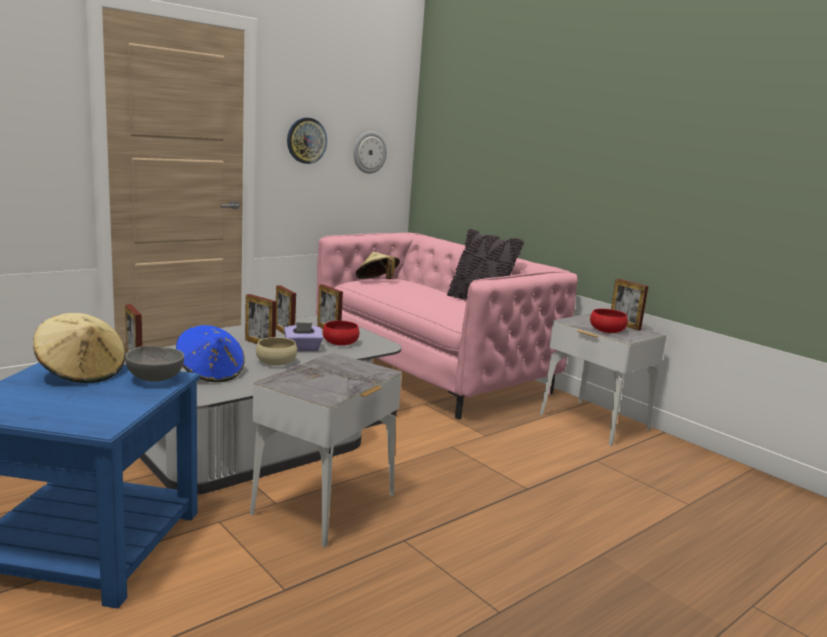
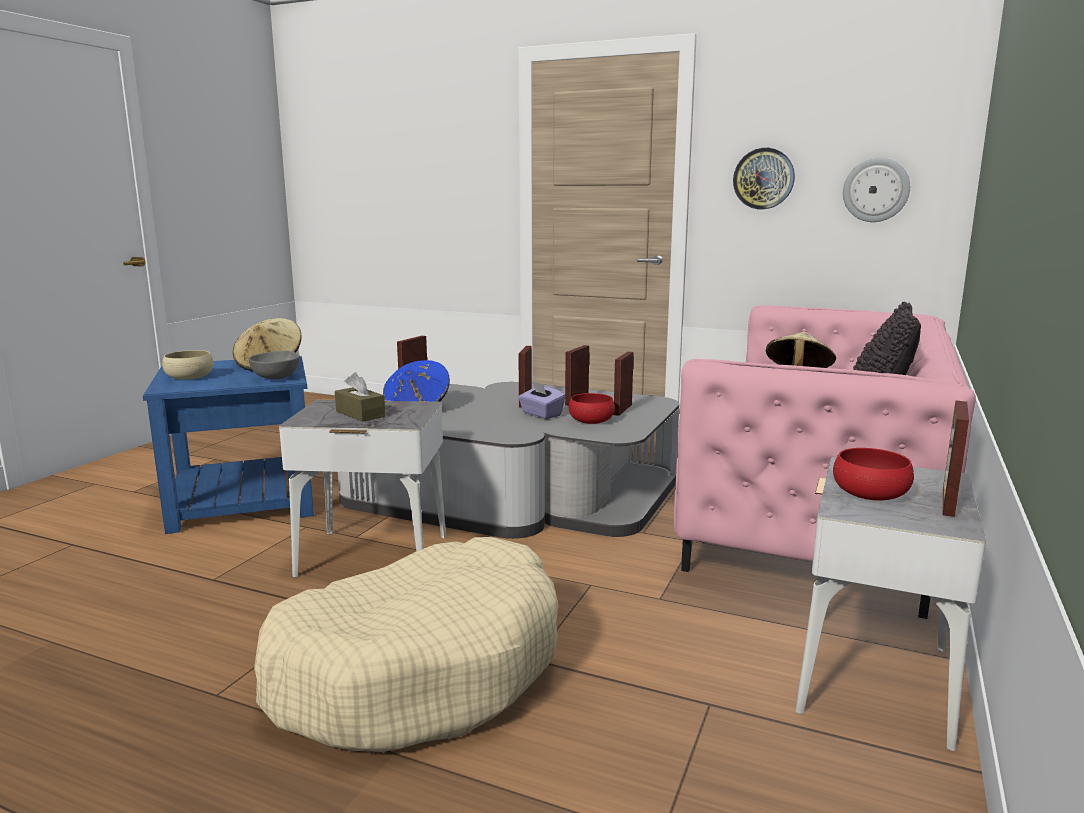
camera: 65 degrees right, 0 degrees up
beige bowl [256,337,297,366] -> beige bowl moved to [162,350,214,380]
none -> beige dog bed [254,537,558,752]
none -> brown tissue box [335,372,385,422]

